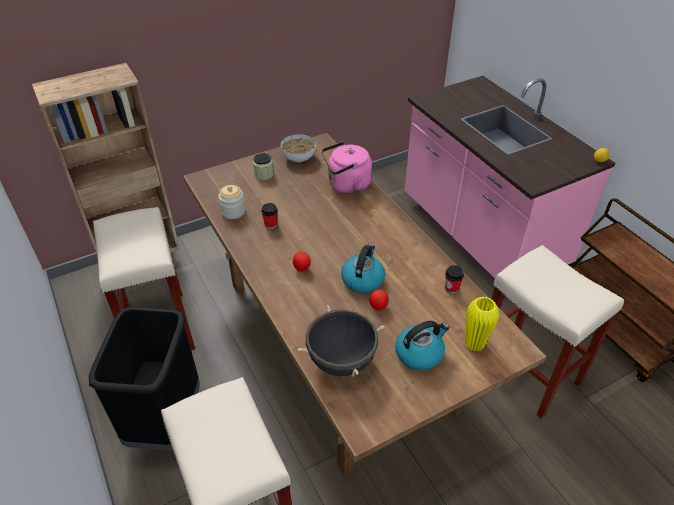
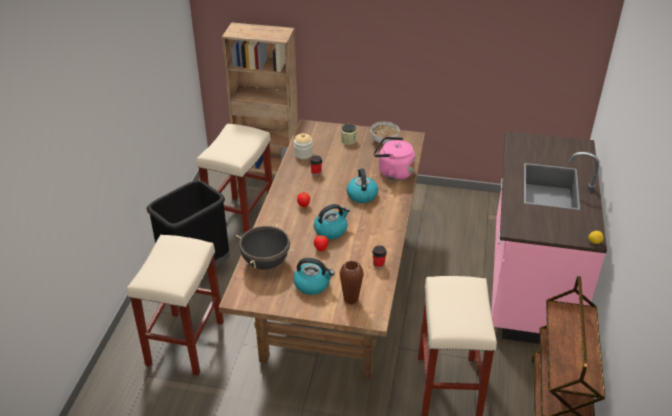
camera: 40 degrees right, 5 degrees down
yellow vase [466,297,499,352] -> brown vase [340,260,364,304]
none -> kettle [347,168,378,203]

